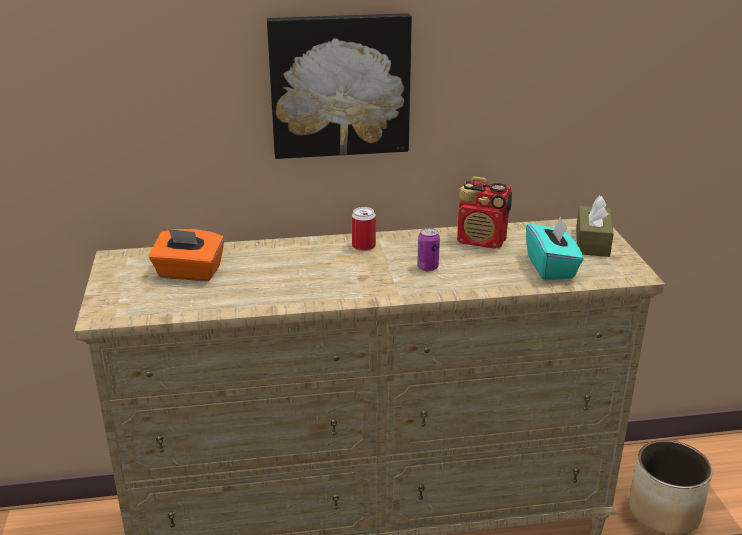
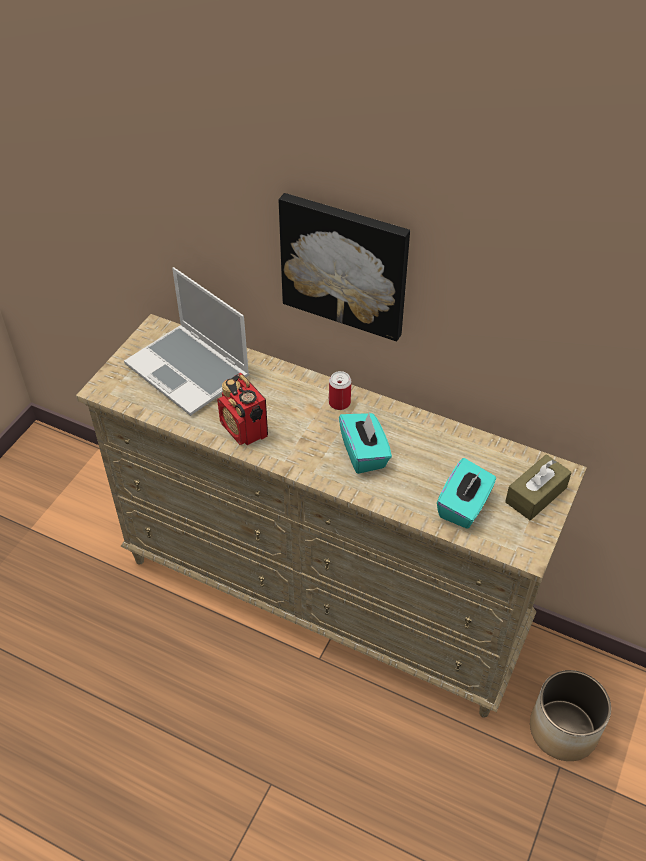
camera: 35 degrees right, 20 degrees up
orange tissue box [149,229,224,281] -> laptop [124,267,250,416]
can [417,228,440,271] -> turquoise tissue box [339,413,392,474]
radio [457,176,512,249] -> radio moved to [217,373,268,445]

